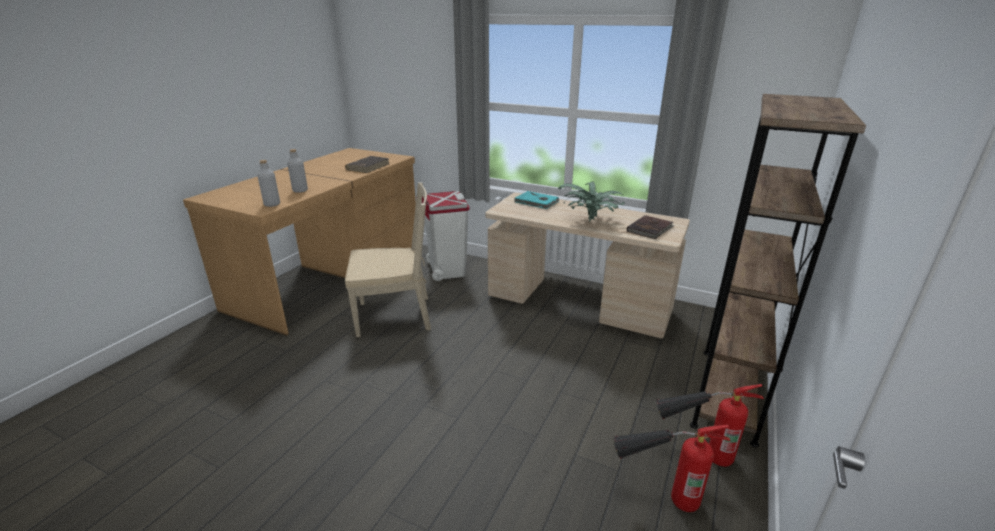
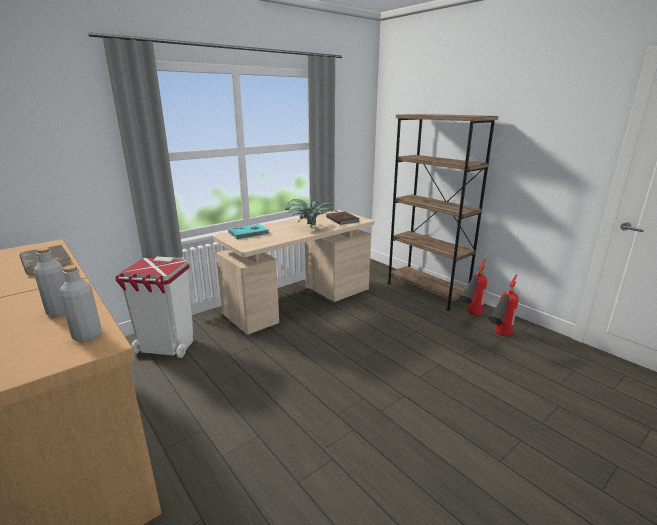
camera: 65 degrees left, 5 degrees down
beige chair [345,183,431,337] -> none

